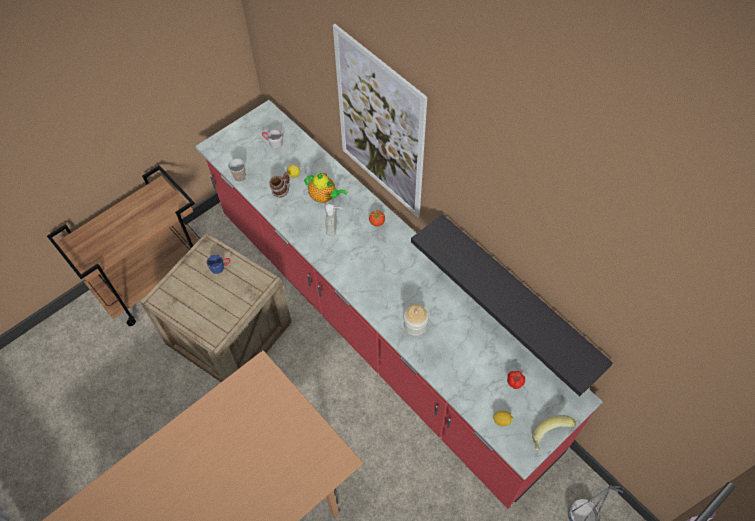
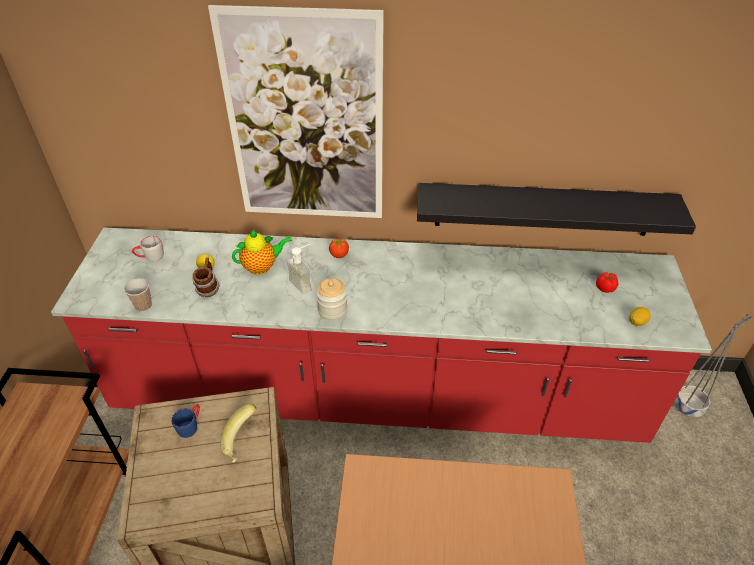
camera: 45 degrees left, 15 degrees down
jar [404,305,428,336] -> jar moved to [316,278,348,321]
banana [532,415,576,450] -> banana moved to [220,404,257,463]

